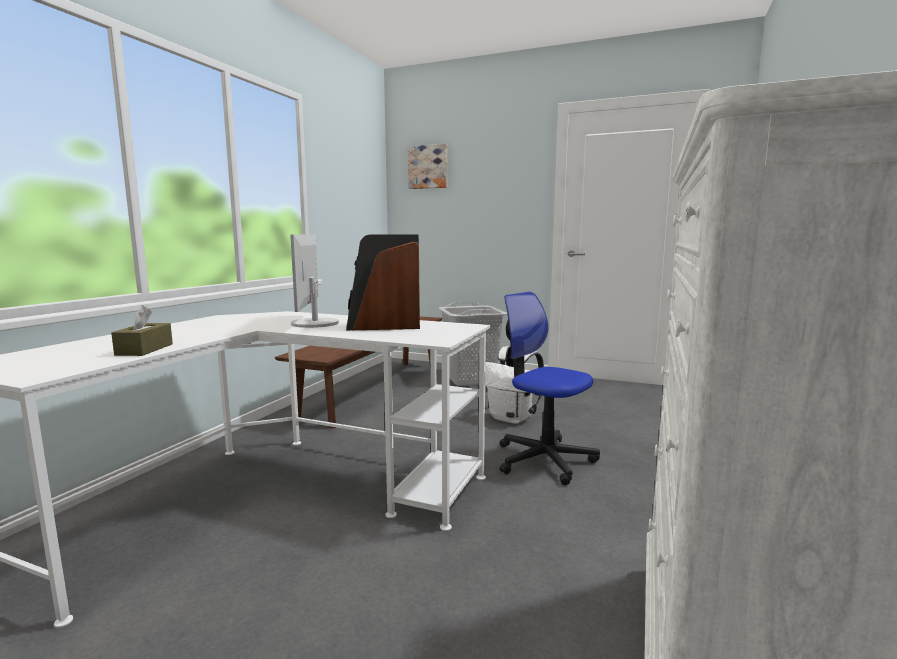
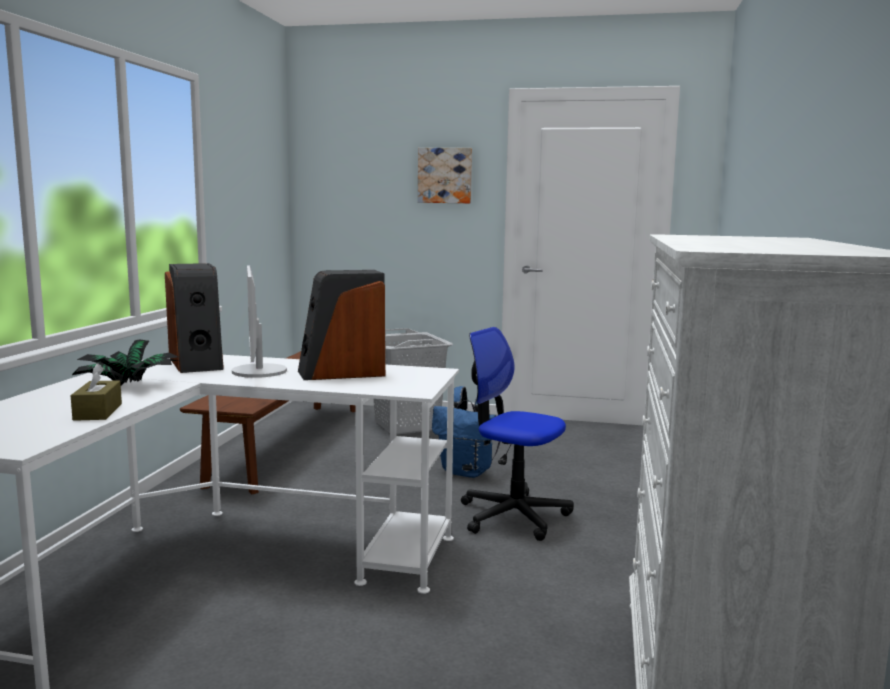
camera: 10 degrees left, 0 degrees up
picture [408,144,447,189] -> picture moved to [418,148,472,203]
white backpack [485,346,544,424] -> blue backpack [432,386,504,478]
none -> potted plant [72,339,178,386]
none -> speaker [165,263,224,373]

